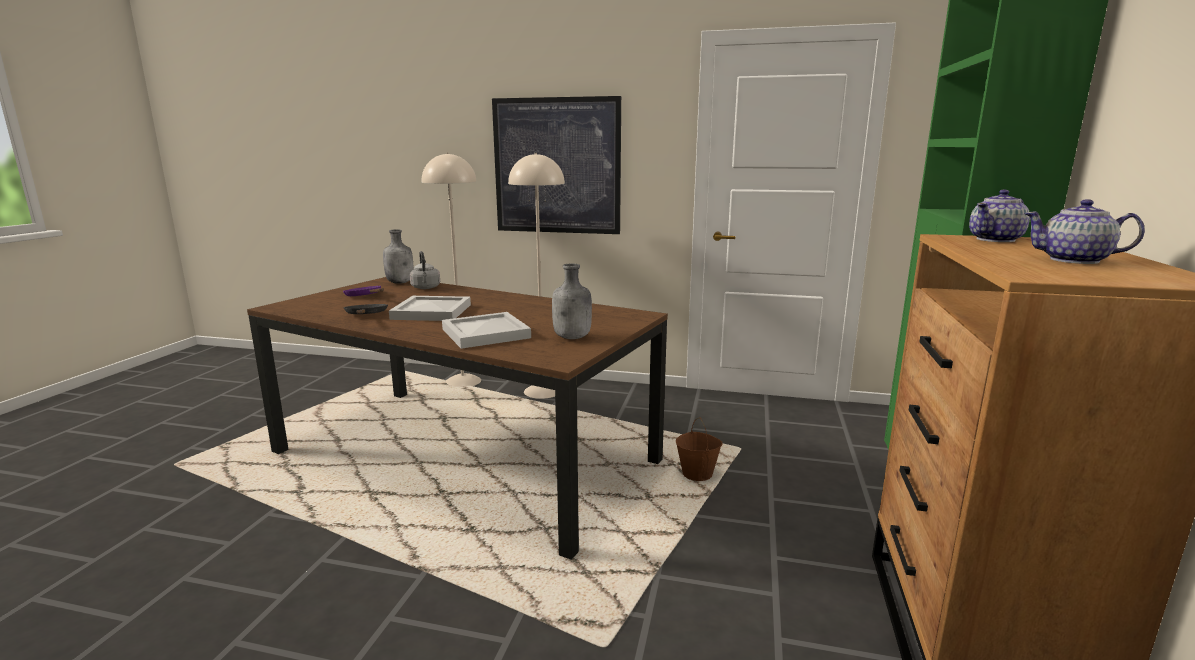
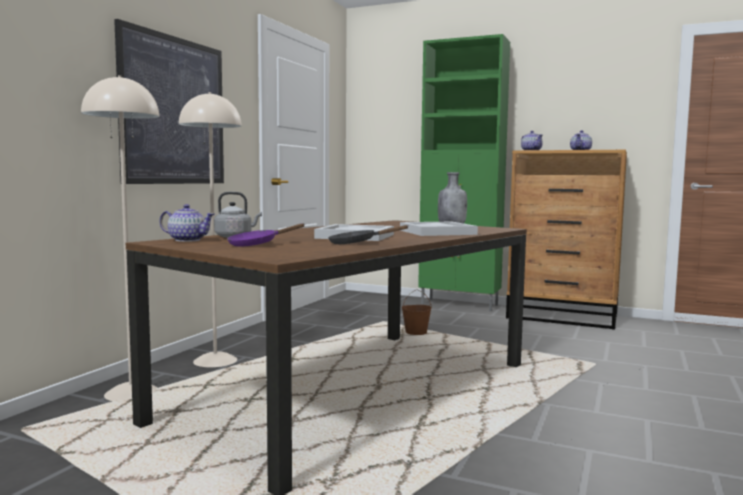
camera: 80 degrees left, 10 degrees down
grey bottle [383,229,414,284] -> teapot [159,204,215,242]

